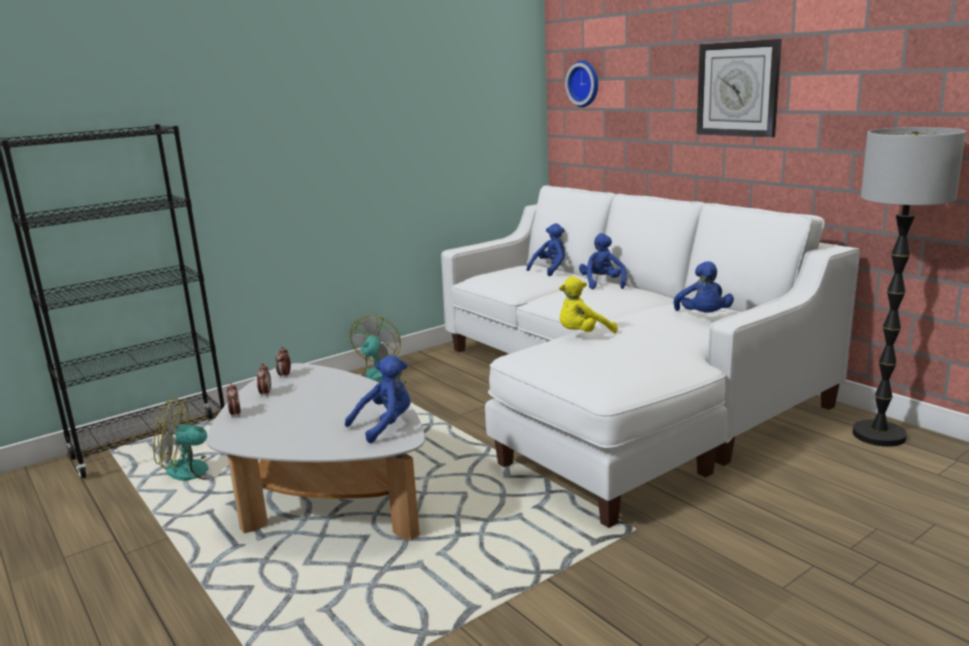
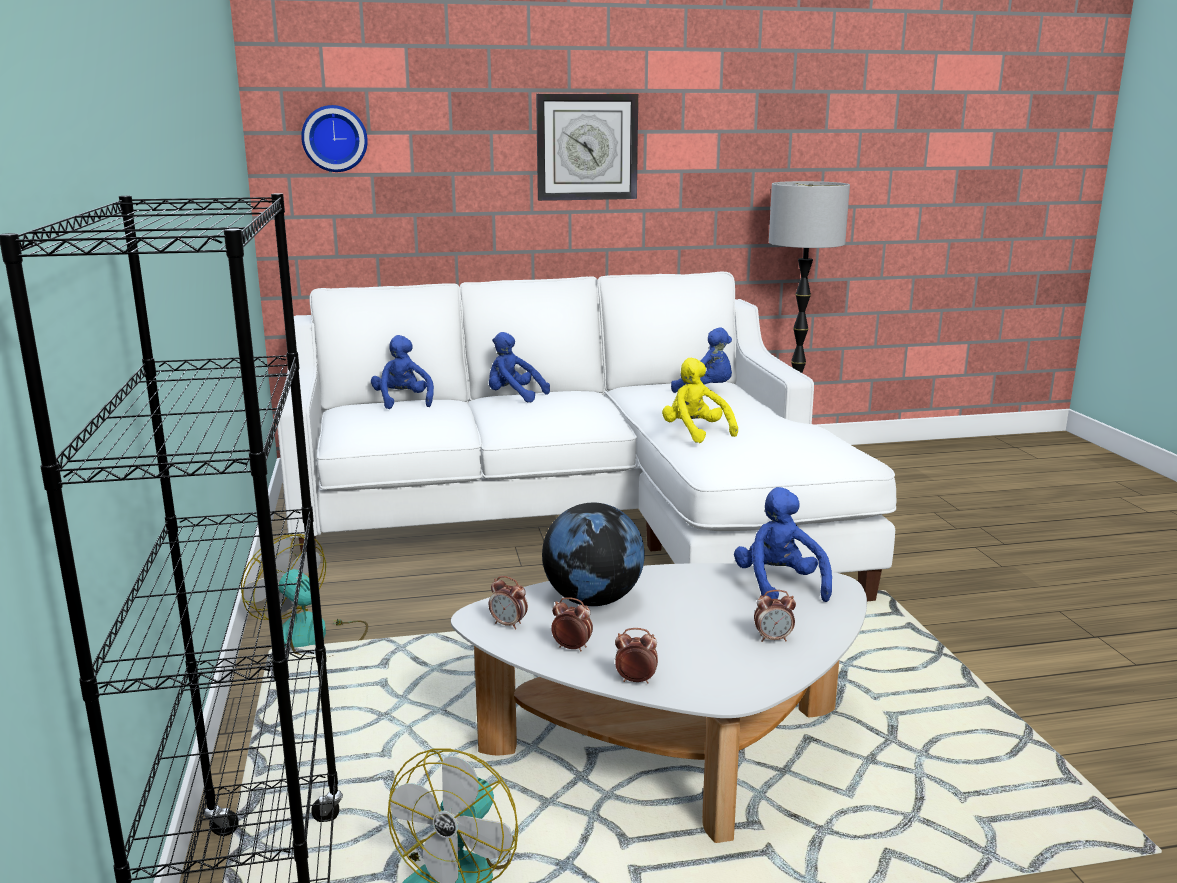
camera: 65 degrees left, 0 degrees up
yellow plush toy [559,276,618,333] -> yellow plush toy turned 150 degrees clockwise [662,358,738,443]
none -> globe [542,503,645,606]
none -> alarm clock [754,590,796,642]

